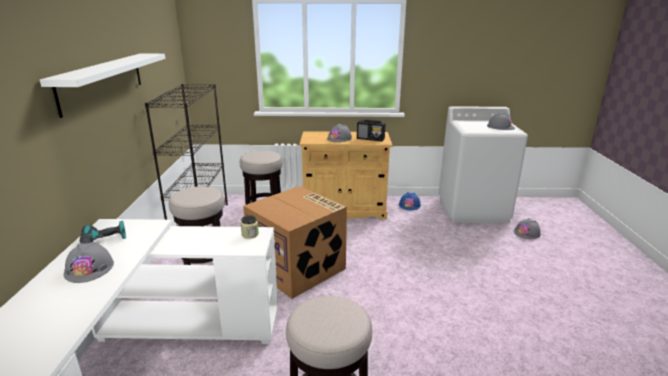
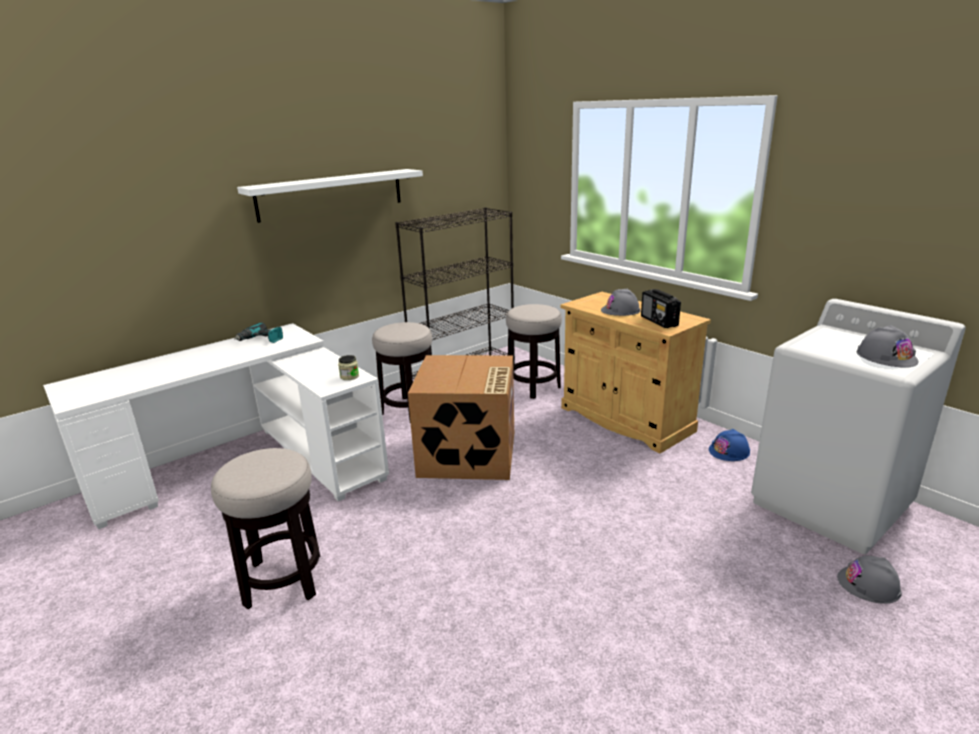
camera: 50 degrees right, 0 degrees up
grey hard hat [64,242,114,283] -> none

